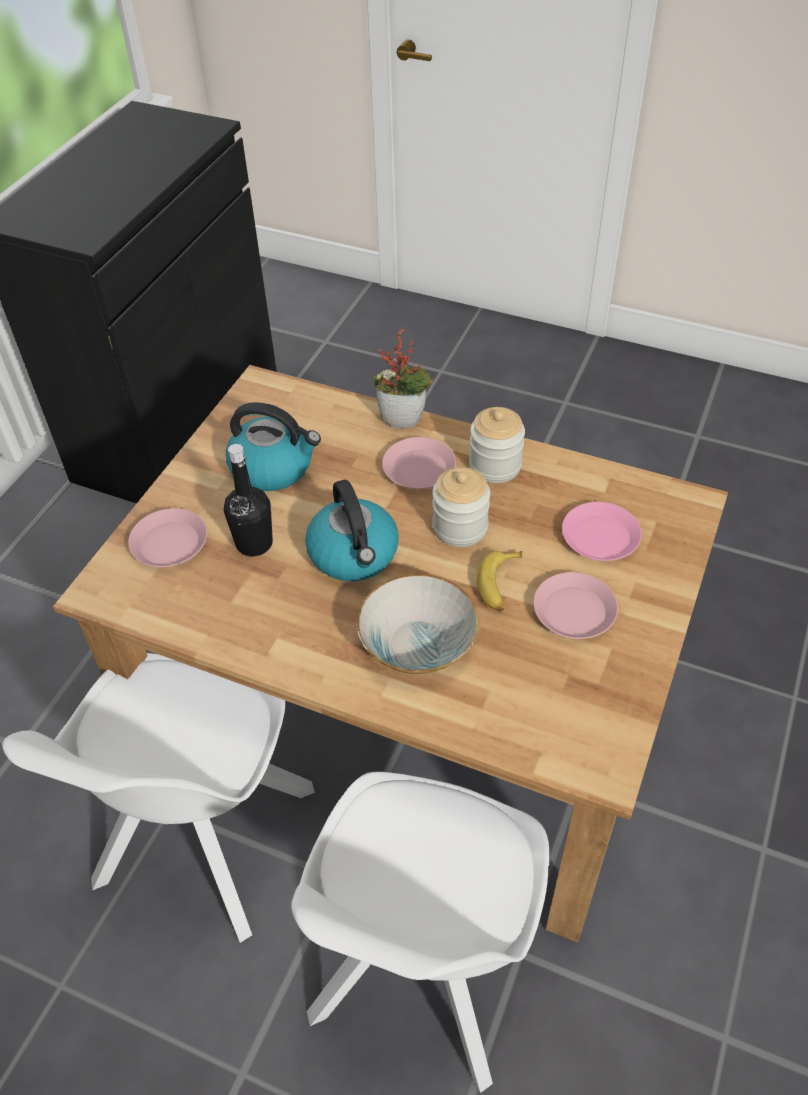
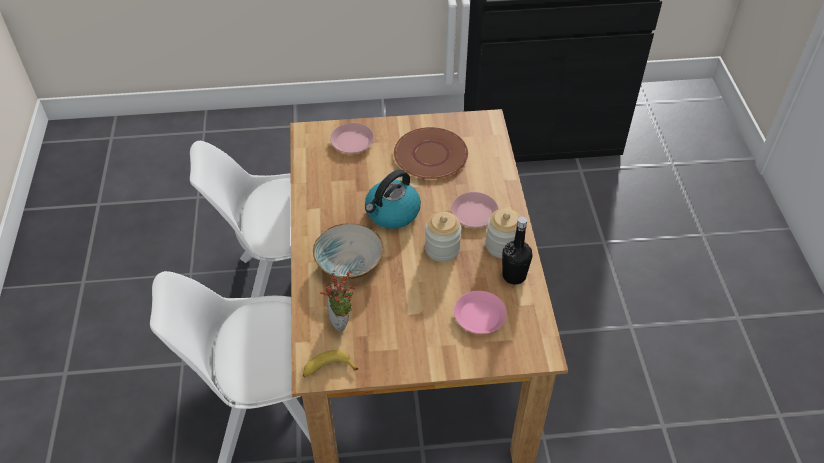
camera: 60 degrees right, 0 degrees up
black bottle [224,444,273,556] -> black bottle moved to [502,216,533,285]
kettle [226,402,321,491] -> brown plate [394,127,468,179]
potted plant [374,329,434,429] -> potted plant moved to [320,270,358,331]
banana [477,551,522,612] -> banana moved to [303,350,358,378]
pink plate [533,572,618,639] -> none

